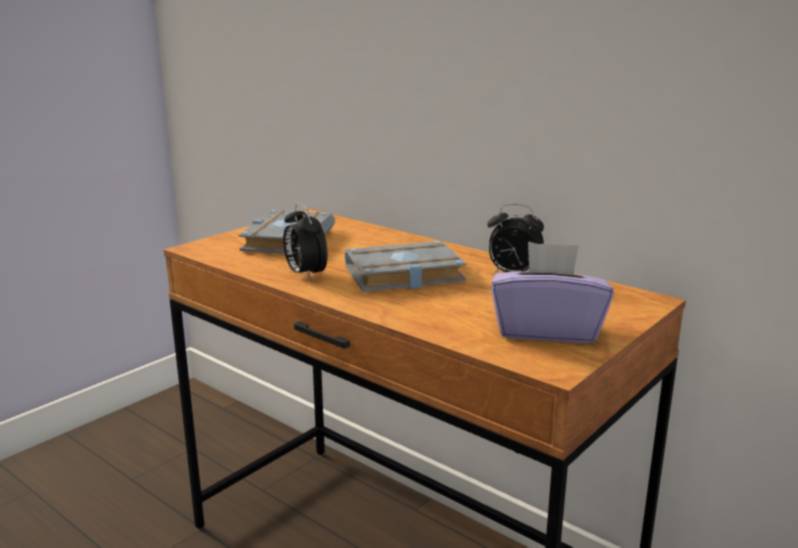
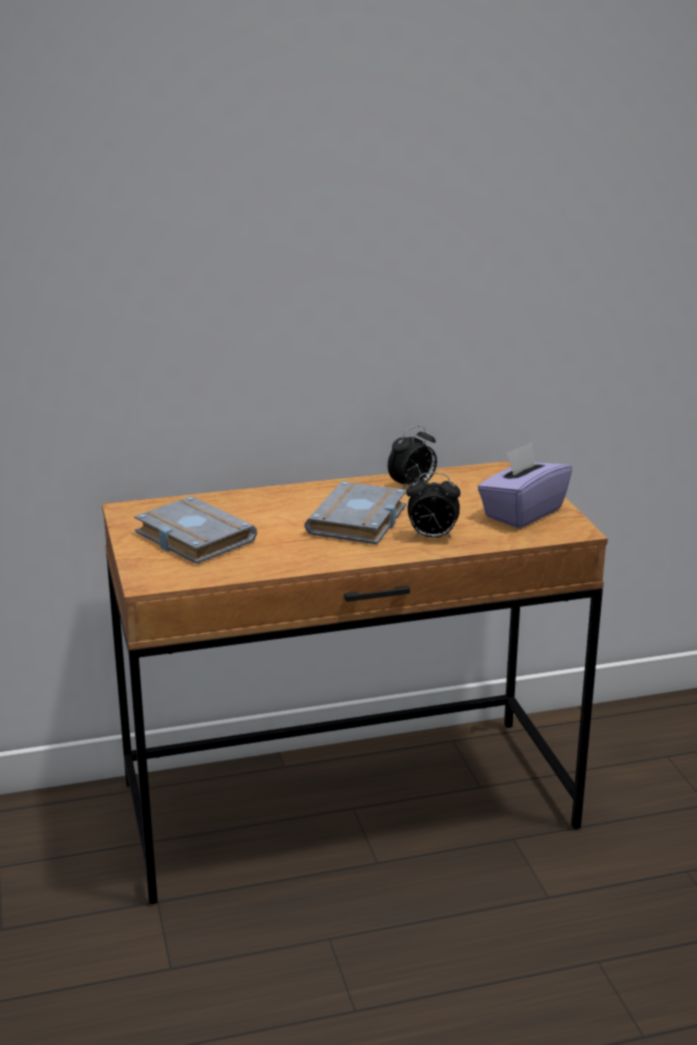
camera: 55 degrees left, 5 degrees up
alarm clock [283,203,328,280] -> alarm clock moved to [406,472,461,539]

